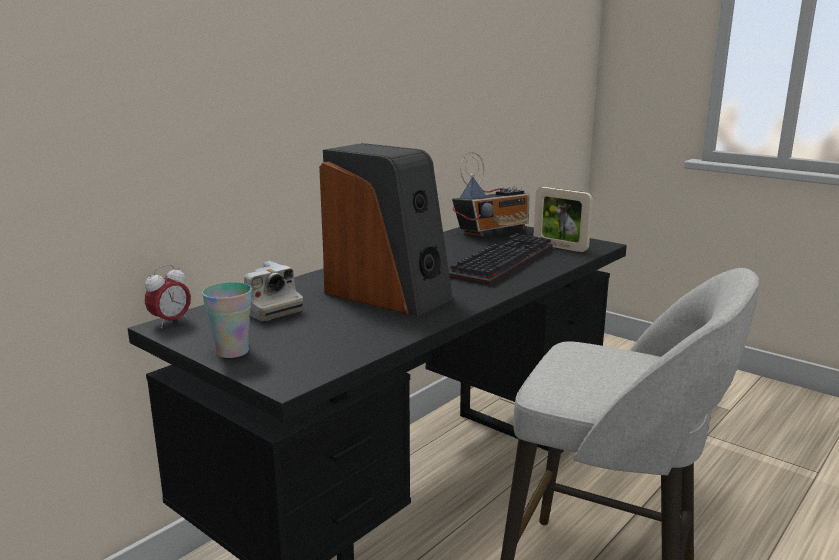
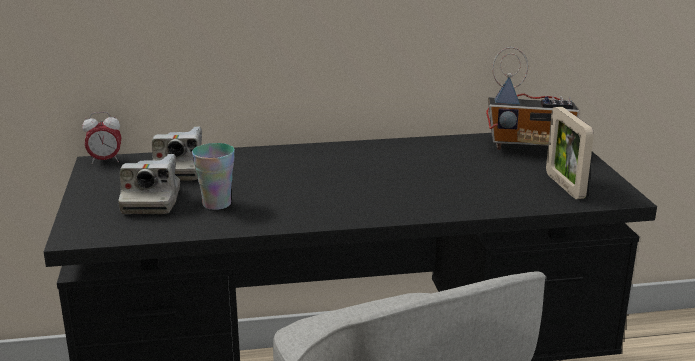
camera: 40 degrees right, 5 degrees up
cup [202,282,252,358] -> cup moved to [192,143,235,210]
speaker [319,143,453,316] -> none
keyboard [449,233,553,286] -> none
none -> camera [118,154,180,214]

